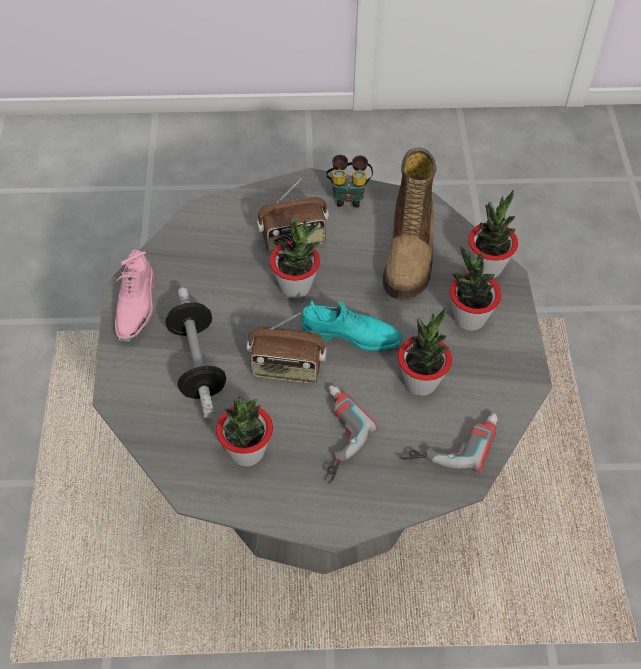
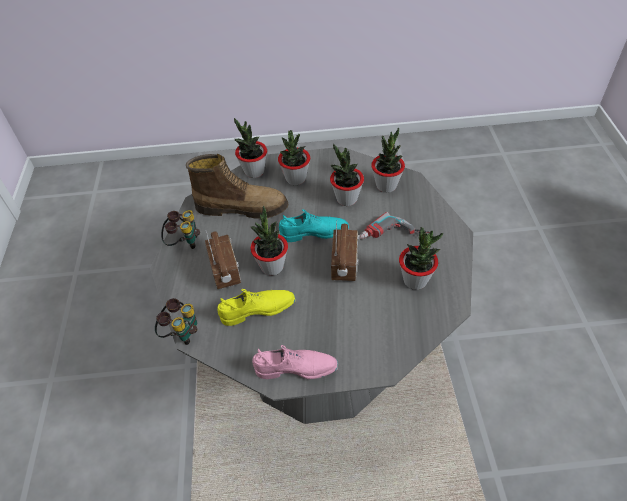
camera: 90 degrees left, 5 degrees down
dumbbell [166,287,226,418] -> none
turquoise shoe [302,300,402,351] -> turquoise shoe turned 75 degrees clockwise [279,209,349,242]
power drill [399,413,498,472] -> potted plant [371,128,405,193]
none -> binoculars [155,298,197,345]
none -> yellow shoe [217,289,296,326]

